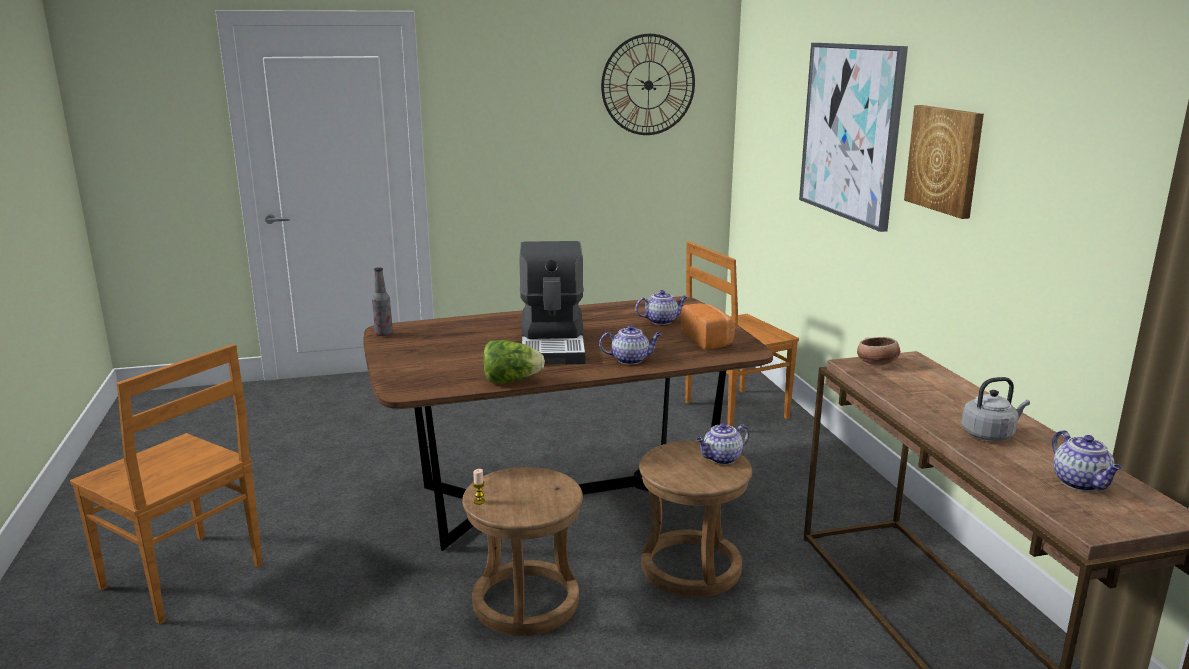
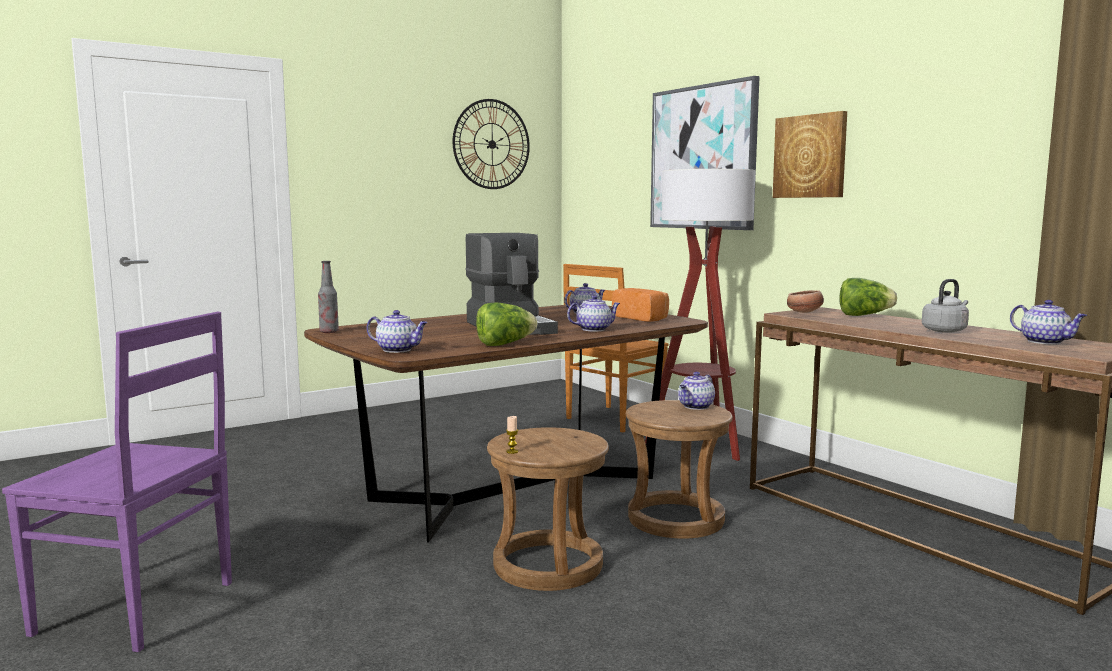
camera: 20 degrees left, 10 degrees down
brown chair [70,344,263,624] -> purple chair [2,312,232,652]
none -> teapot [367,310,428,353]
none -> floor lamp [645,169,756,461]
none -> lettuce [840,278,897,316]

